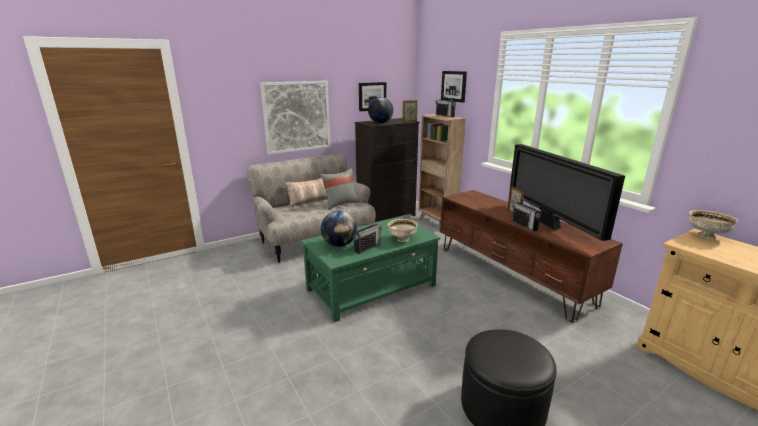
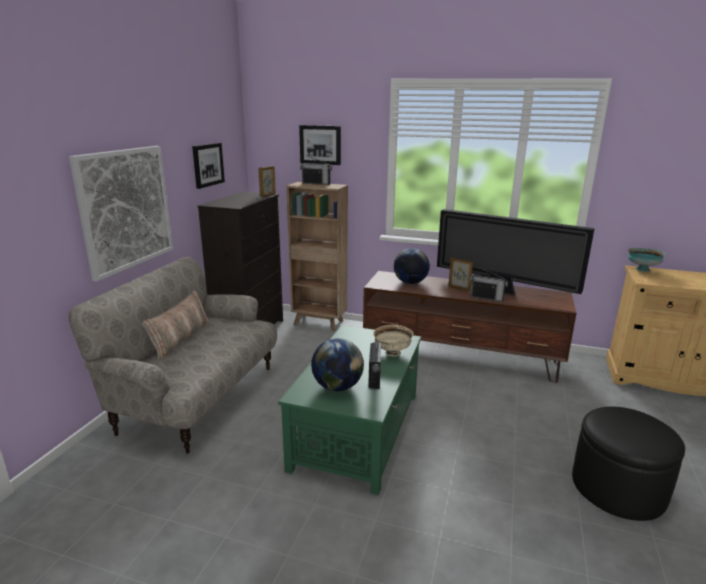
camera: 40 degrees left, 0 degrees up
grey pillow [320,168,359,210] -> none
globe [368,97,393,123] -> globe moved to [394,248,430,284]
beige bowl [689,210,738,239] -> turquoise bowl [628,248,666,272]

